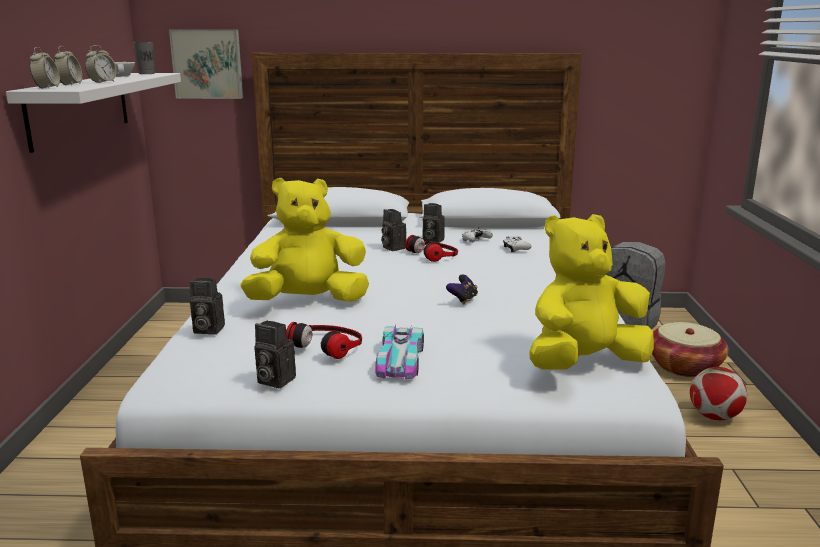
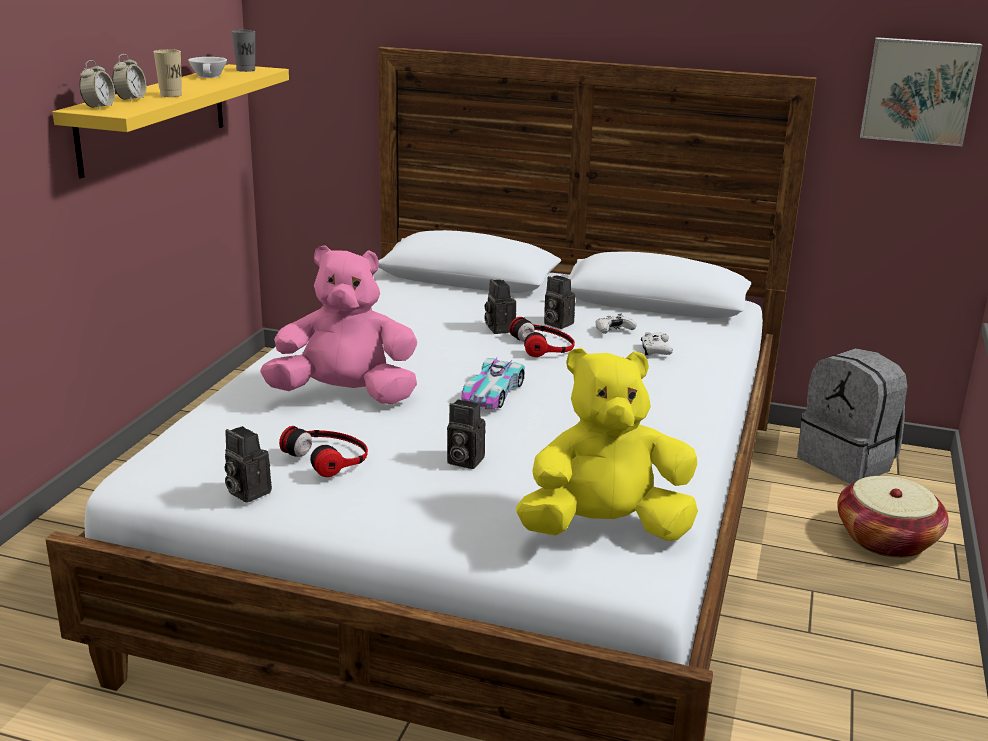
camera: 15 degrees right, 5 degrees up
white shelf [6,73,181,153] -> yellow shelf [53,64,289,178]
alarm clock [85,45,117,83] -> beige cup [153,49,182,97]
picture [169,29,243,99] -> picture moved to [860,37,982,146]
camera [190,278,225,334] -> camera moved to [447,399,485,469]
yellow plush toy [240,178,369,302] -> pink plush toy [260,245,417,404]
toy car [375,325,424,379] -> toy car moved to [461,358,525,409]
game controller [446,274,478,304] -> none
football [690,367,747,420] -> none

